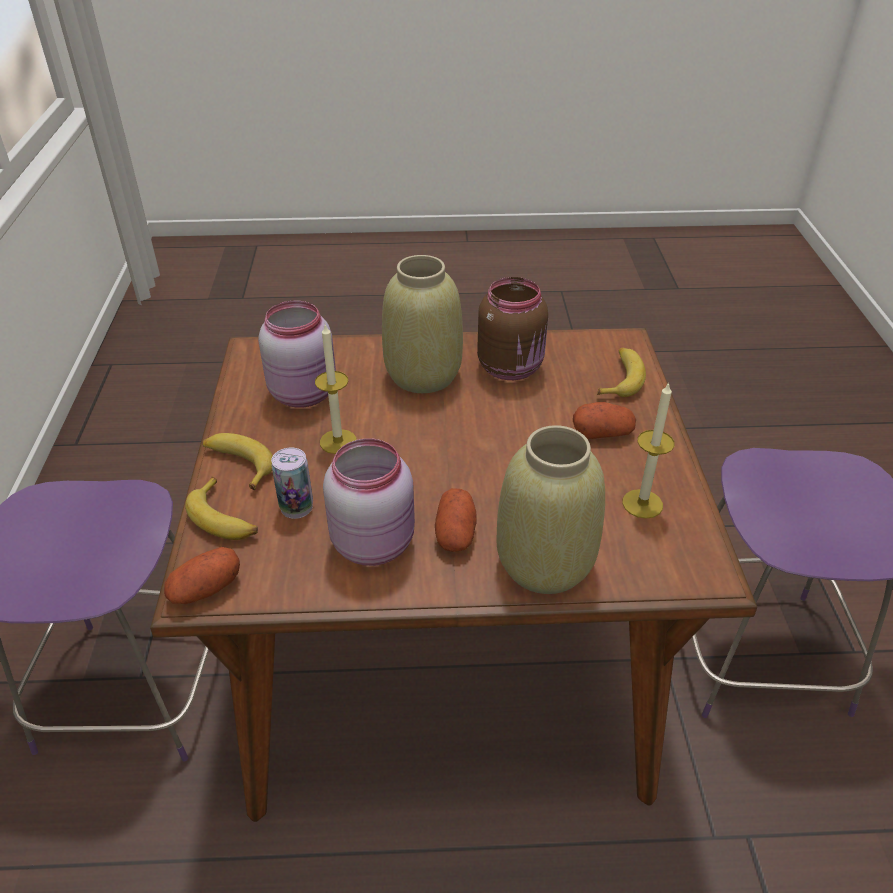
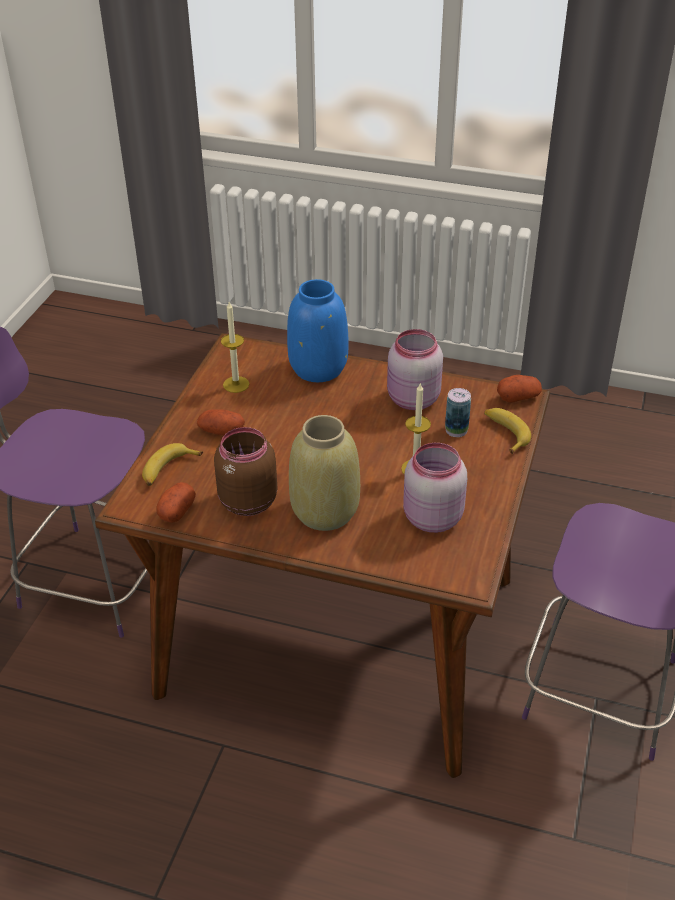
camera: 160 degrees left, 0 degrees up
banana [203,433,273,490] -> none
potato [435,488,477,552] -> potato moved to [156,482,196,523]
beige vase [497,425,605,594] -> blue vase [287,279,349,382]

